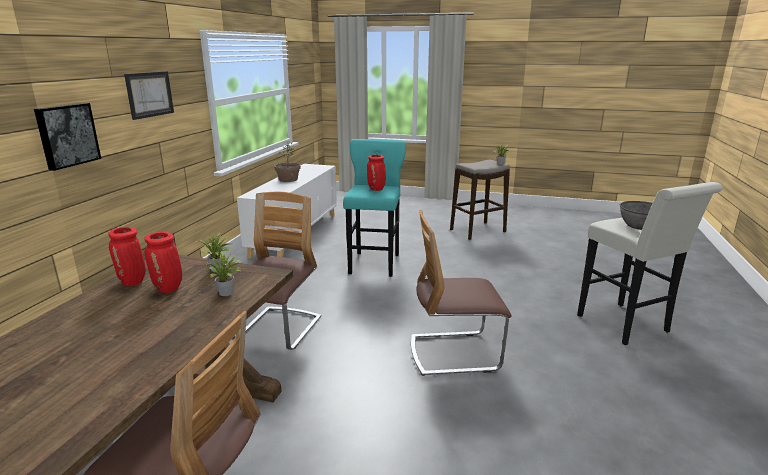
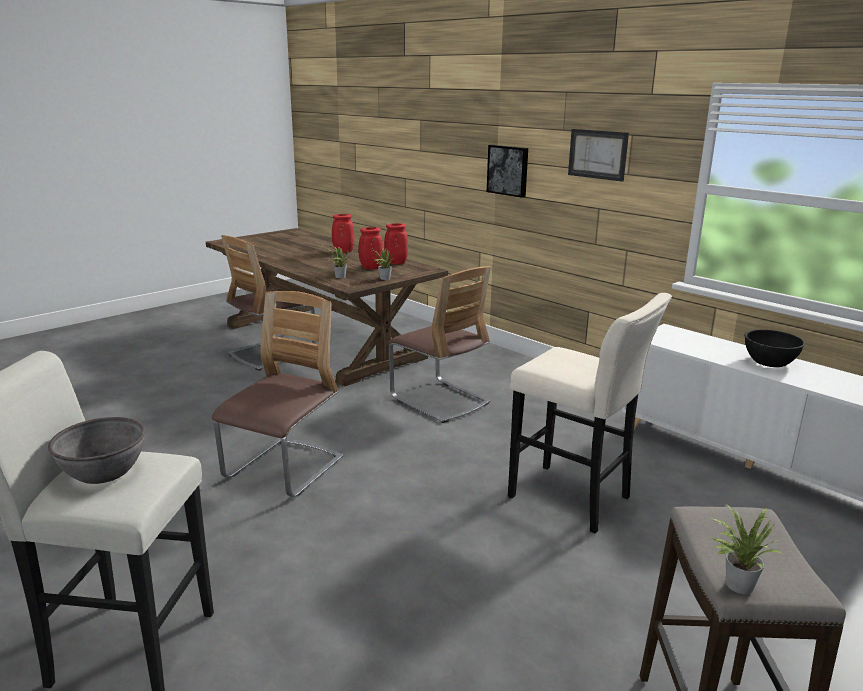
camera: 120 degrees right, 0 degrees up
potted plant [274,142,301,182] -> black bowl [744,329,805,367]
turquoise stool [343,139,406,277] -> beige stool [508,293,672,533]
red vase [367,155,386,191] -> red vase moved to [332,214,355,253]

